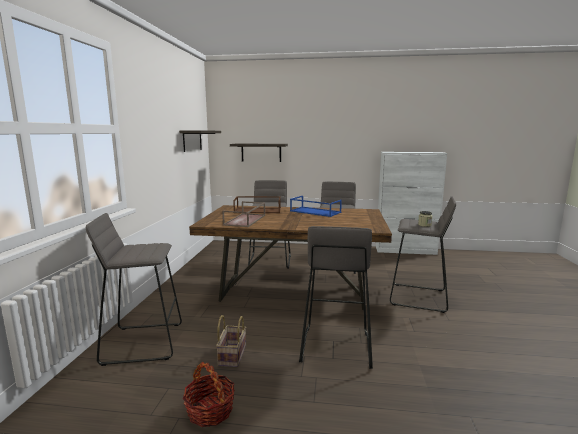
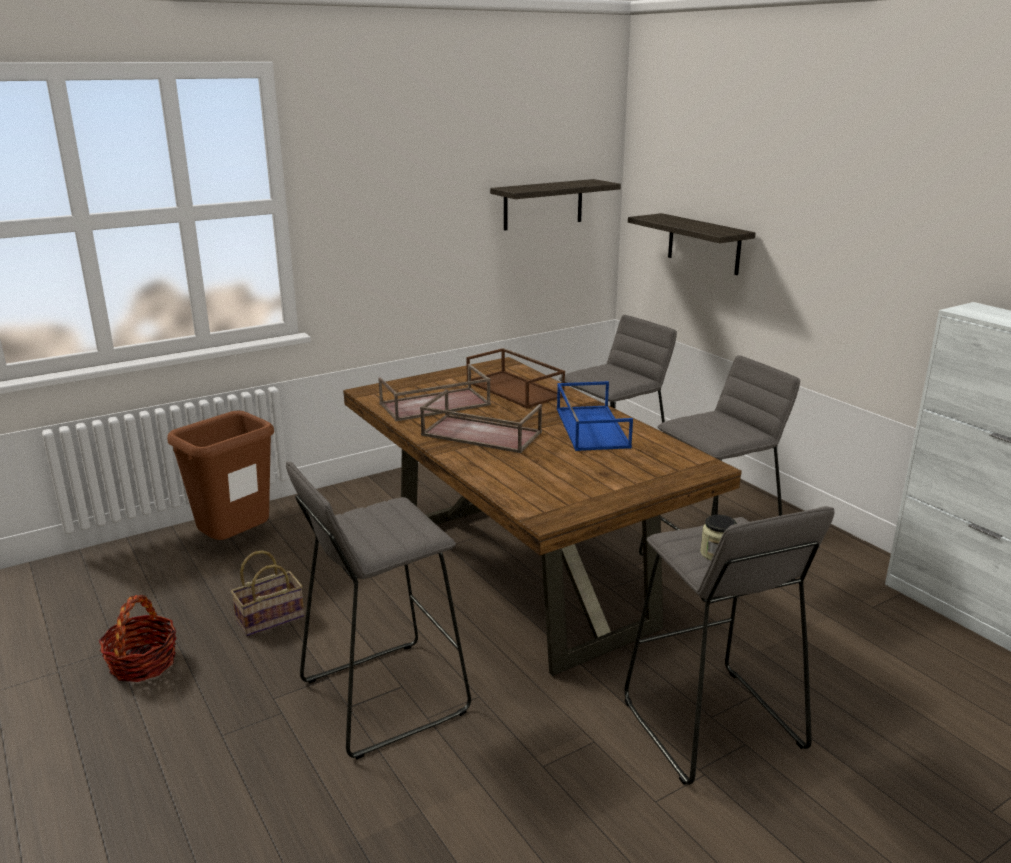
camera: 50 degrees right, 10 degrees up
grey stool [86,213,182,366] -> brown trash can [167,411,274,545]
none -> brown tray [420,390,542,453]

